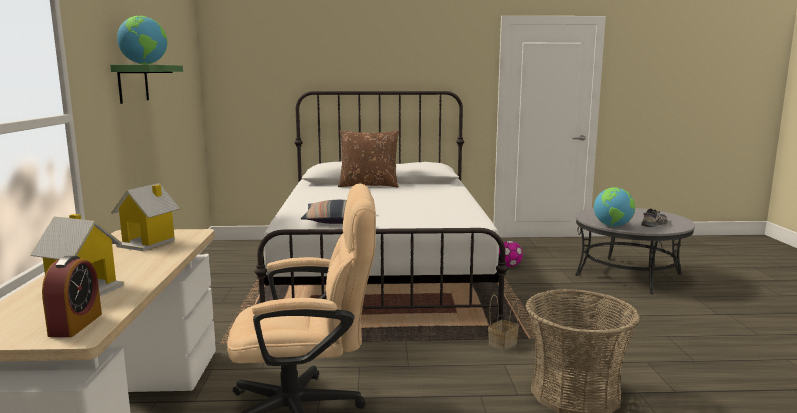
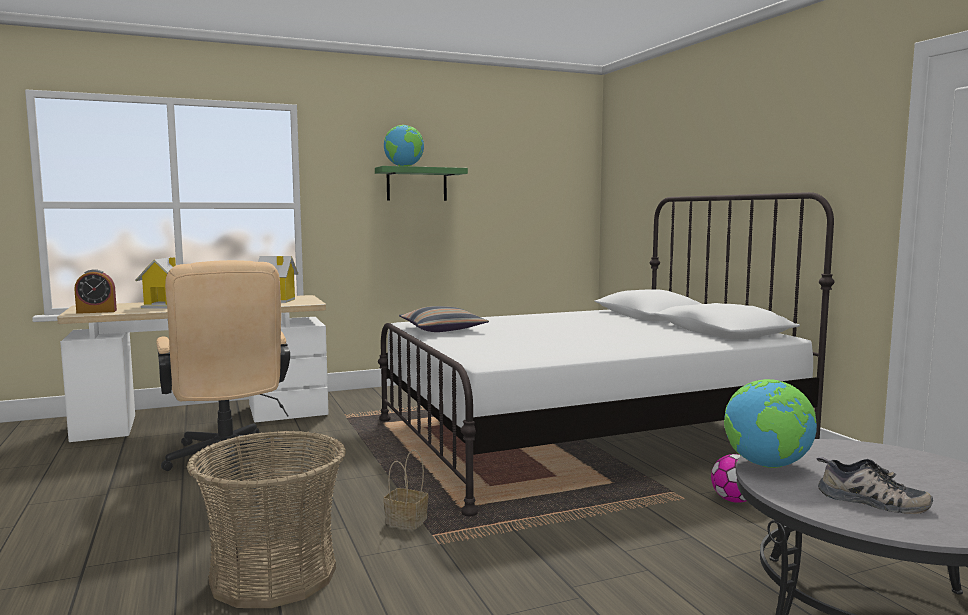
camera: 70 degrees right, 5 degrees down
brown pillow [338,130,399,187] -> none

